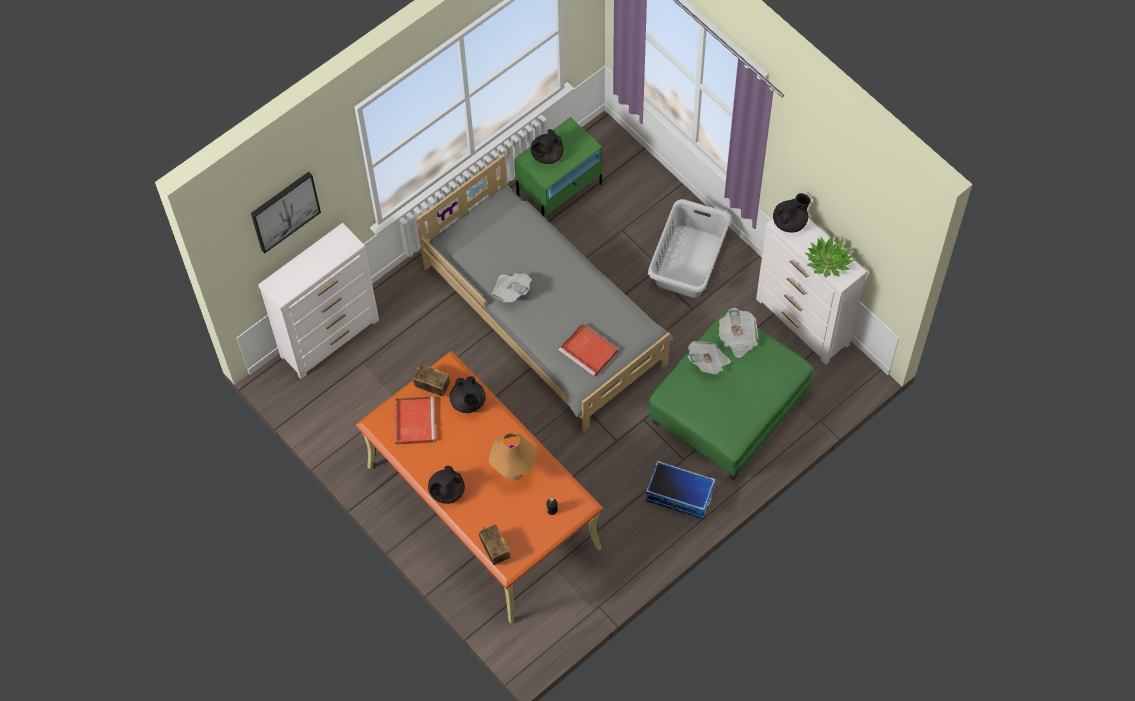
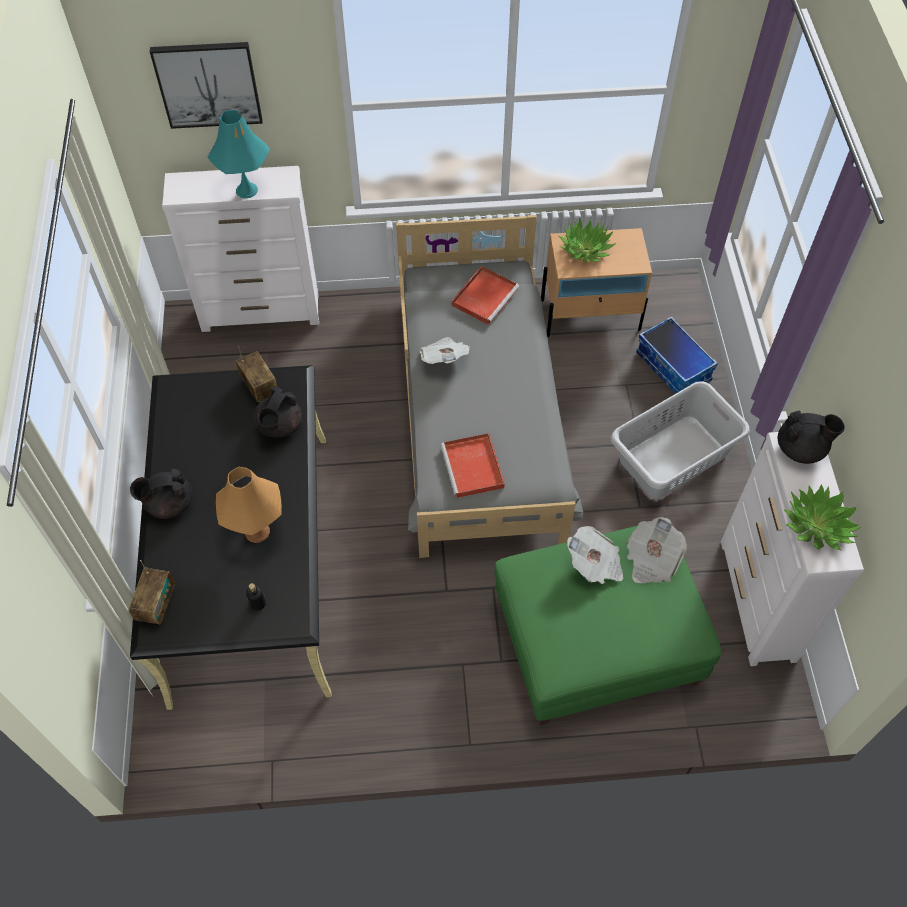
camera: 35 degrees right, 5 degrees down
orange desk [356,351,603,624] -> black desk [130,365,332,710]
red tray [394,396,435,445] -> red tray moved to [451,266,520,325]
green nightstand [514,117,602,217] -> beige nightstand [541,228,652,337]
black teapot [531,129,564,164] -> potted plant [559,218,616,262]
storage box [646,460,716,519] -> storage box moved to [636,316,718,394]
none -> turquoise table lamp [207,110,270,198]

